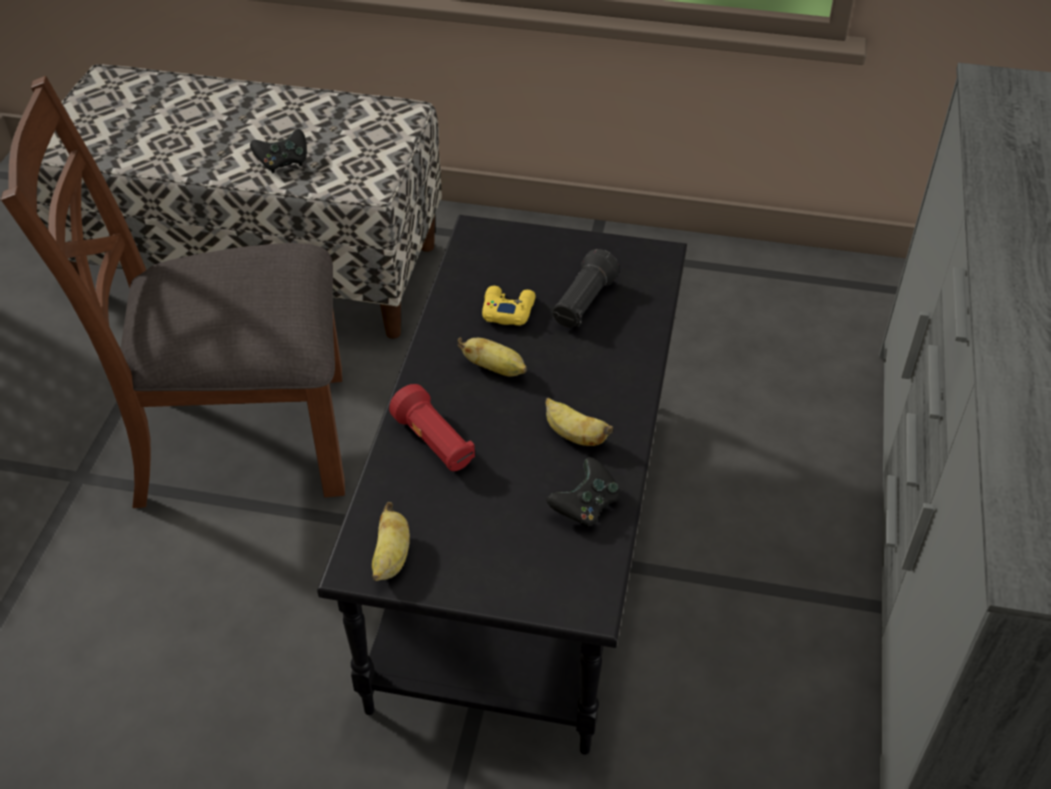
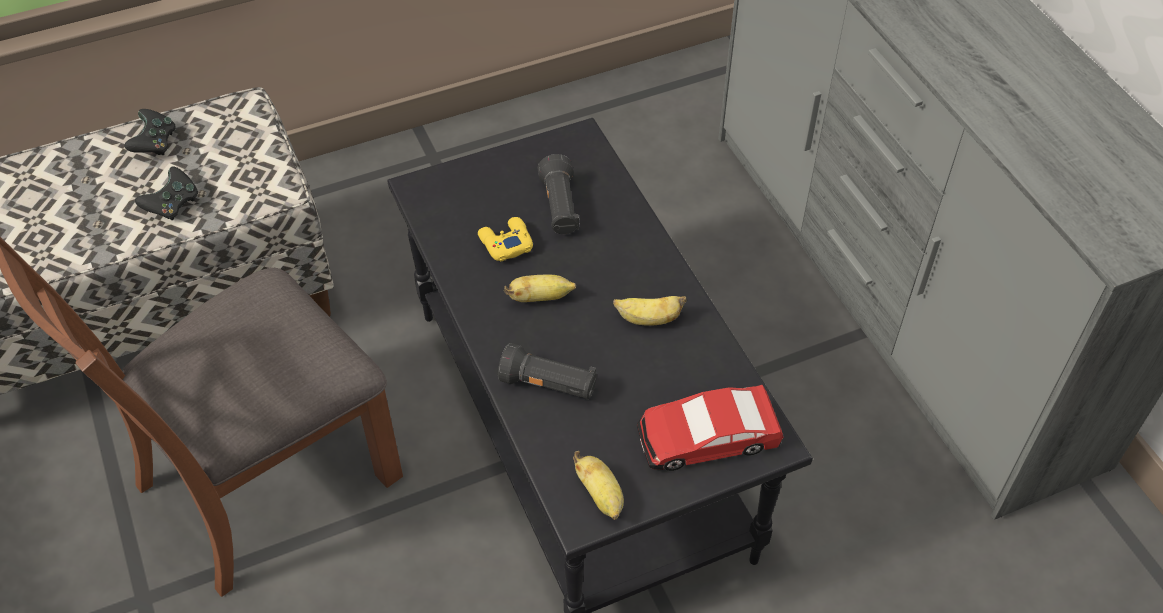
camera: 35 degrees left, 5 degrees up
red flashlight [389,384,475,471] -> black flashlight [498,343,597,400]
black game controller [546,457,620,528] -> black game controller moved to [124,109,176,156]
none -> toy car [637,385,783,471]

